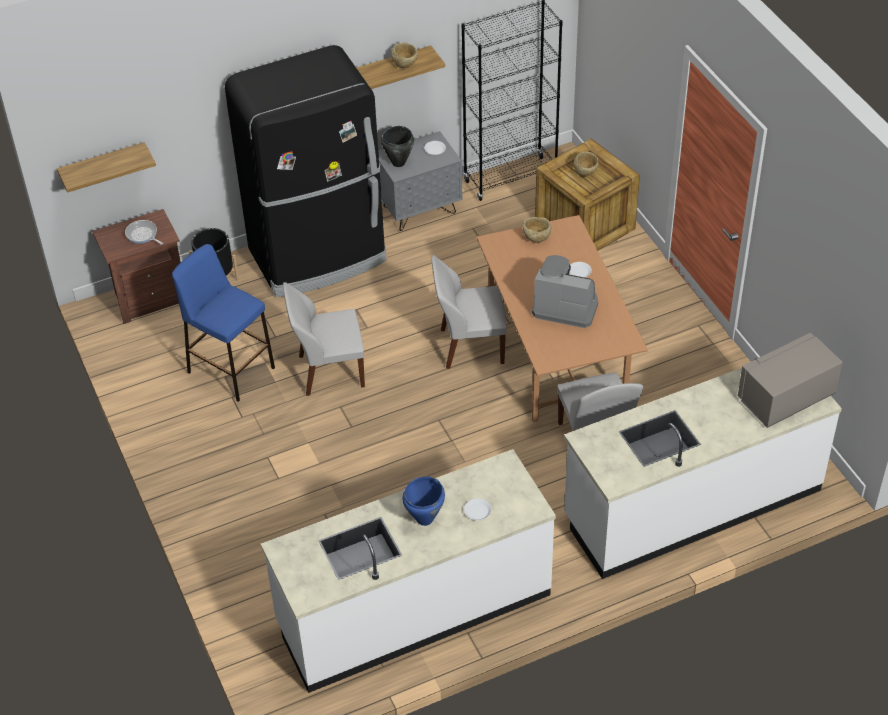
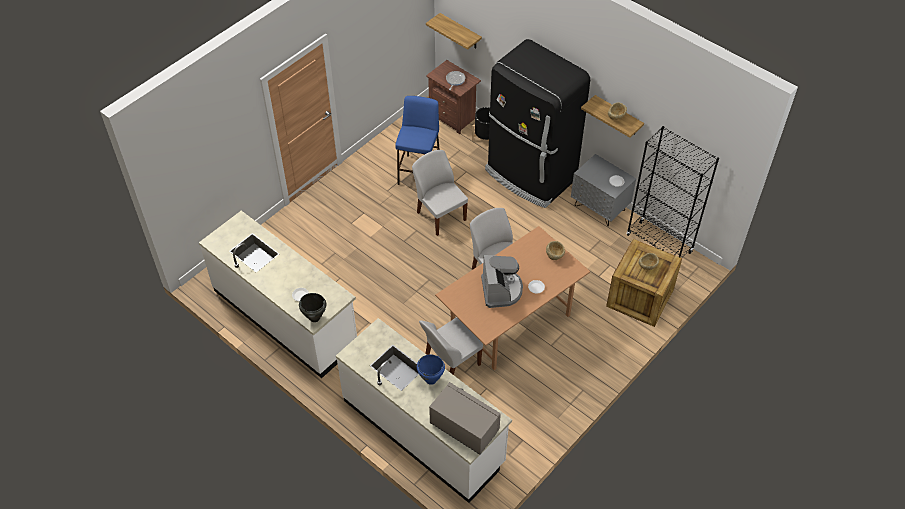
camera: 65 degrees right, 5 degrees up
black cooking pot [381,126,414,167] -> black cooking pot moved to [299,293,327,322]
blue cooking pot [402,476,445,526] -> blue cooking pot moved to [417,355,445,385]

